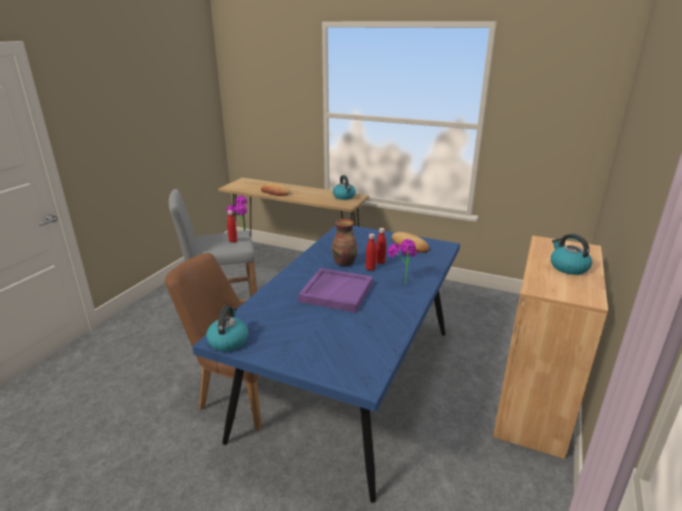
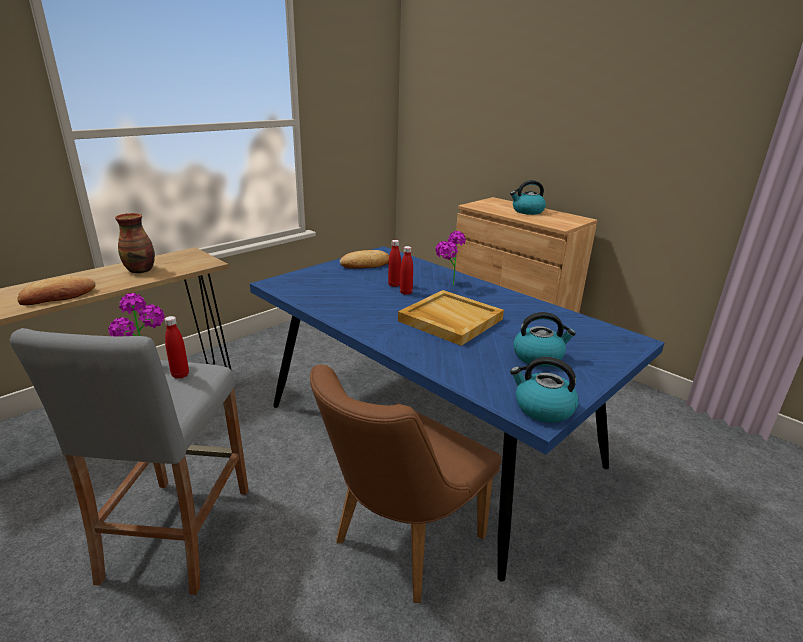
camera: 70 degrees left, 0 degrees up
purple tray [298,268,373,313] -> beige tray [398,290,504,346]
vase [332,219,357,266] -> vase moved to [115,213,155,273]
kettle [333,175,356,200] -> kettle moved to [513,312,576,367]

